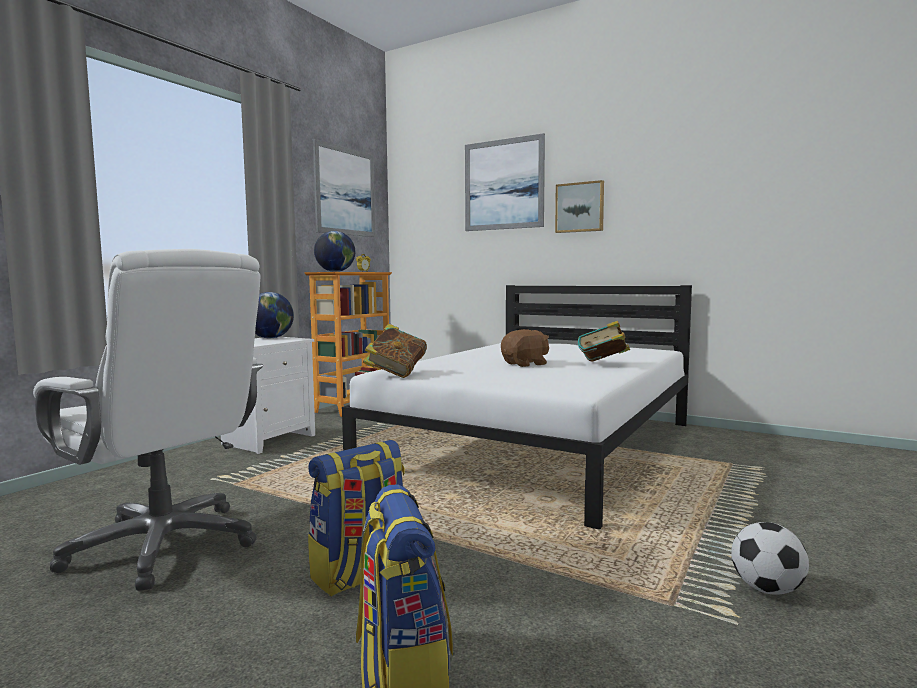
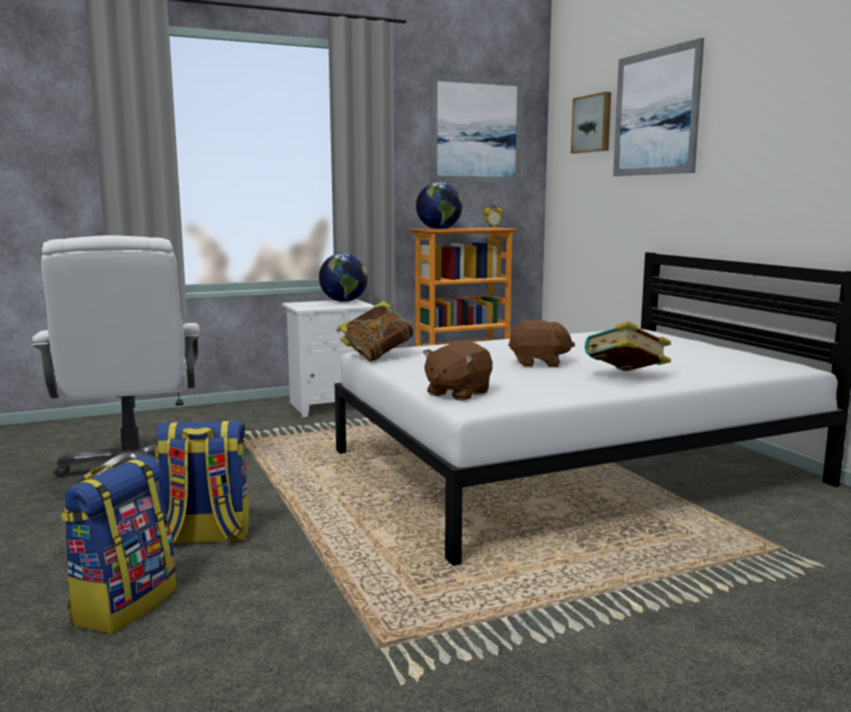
camera: 35 degrees right, 5 degrees up
picture [555,180,604,233] -> picture moved to [571,92,611,154]
football [731,522,809,595] -> none
none -> brown plush toy [422,341,493,401]

